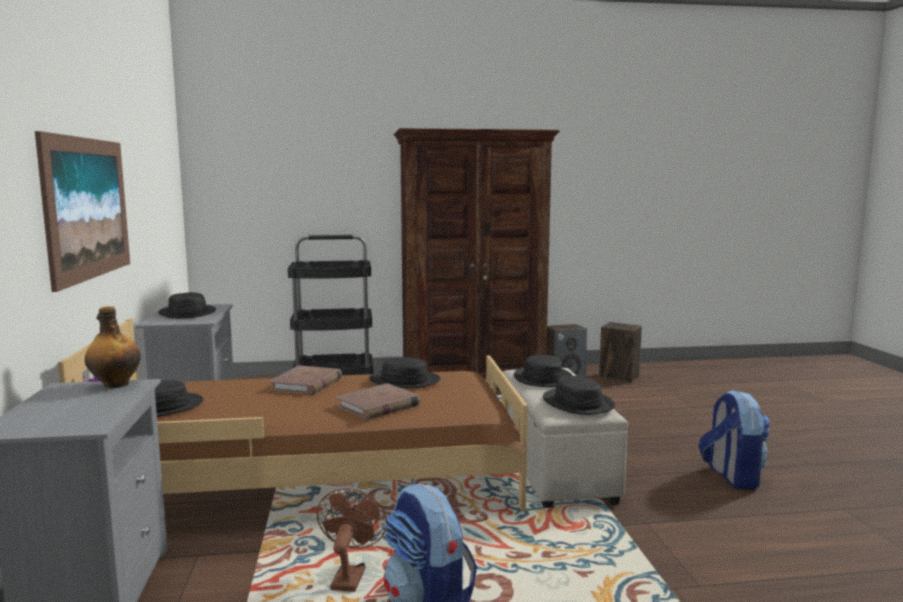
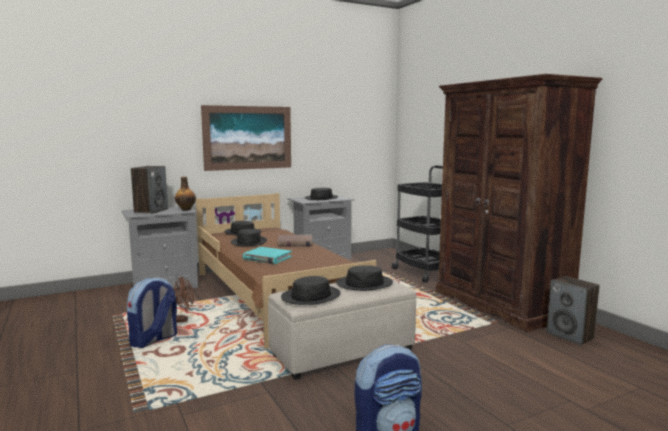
camera: 70 degrees right, 0 degrees up
brown book [336,383,420,420] -> turquoise book [243,247,292,264]
black hat [369,357,440,388] -> black hat moved to [231,229,267,246]
speaker [599,322,642,383] -> speaker moved to [131,166,168,214]

